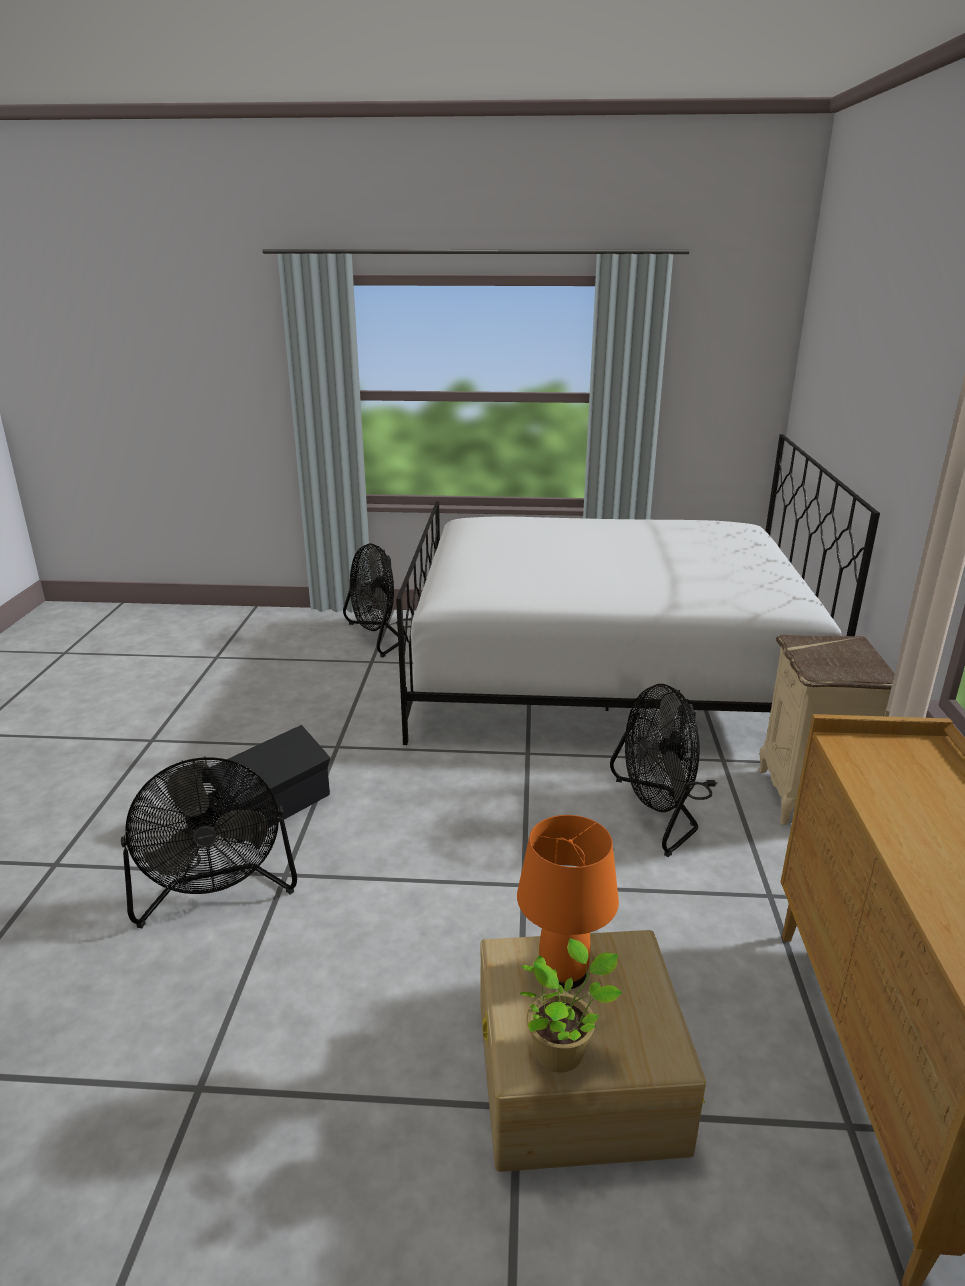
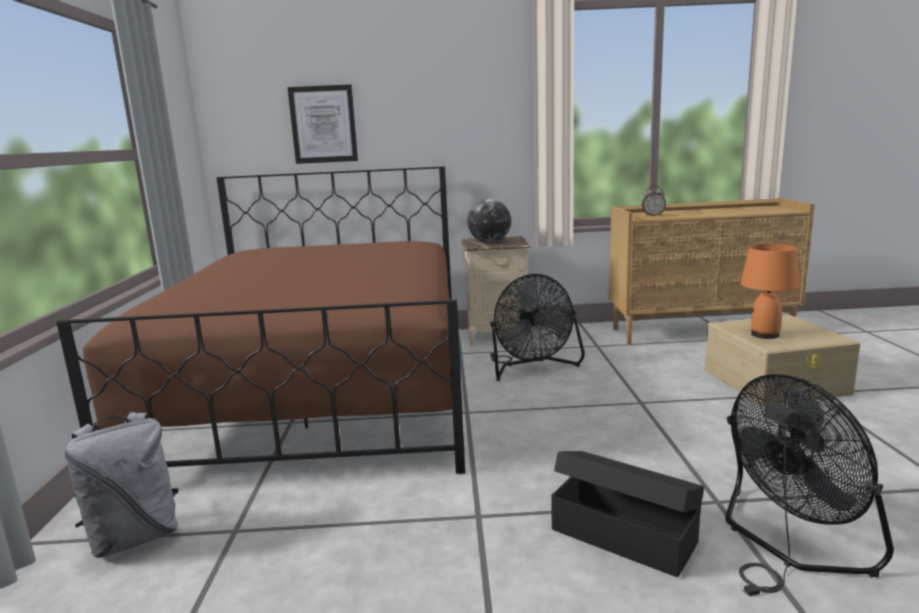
camera: 95 degrees left, 10 degrees down
black fan [343,543,411,658] -> grey backpack [65,412,179,558]
white bed [396,434,880,745] -> brown bed [56,166,465,474]
potted plant [520,939,623,1073] -> none
none -> picture [288,84,358,164]
none -> globe [468,199,511,243]
none -> alarm clock [642,186,666,216]

